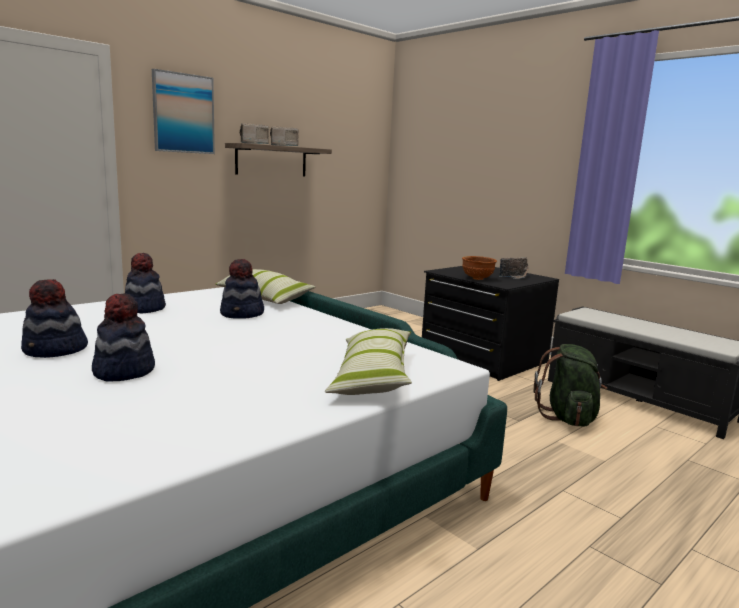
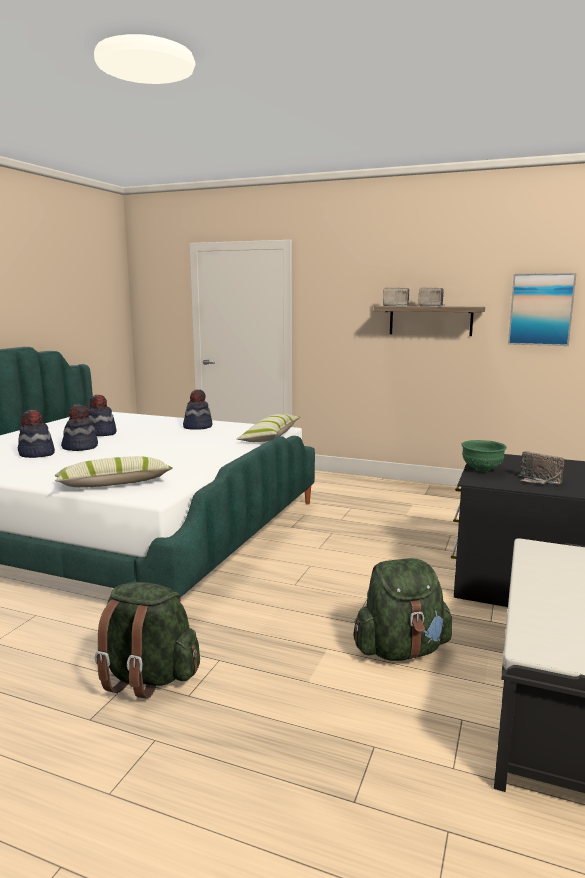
camera: 65 degrees right, 0 degrees up
picture [152,69,215,154] -> picture moved to [508,273,577,346]
hat [220,259,264,319] -> hat moved to [18,410,55,458]
brown bowl [462,256,497,280] -> green bowl [462,440,507,472]
none -> green backpack [95,582,200,699]

